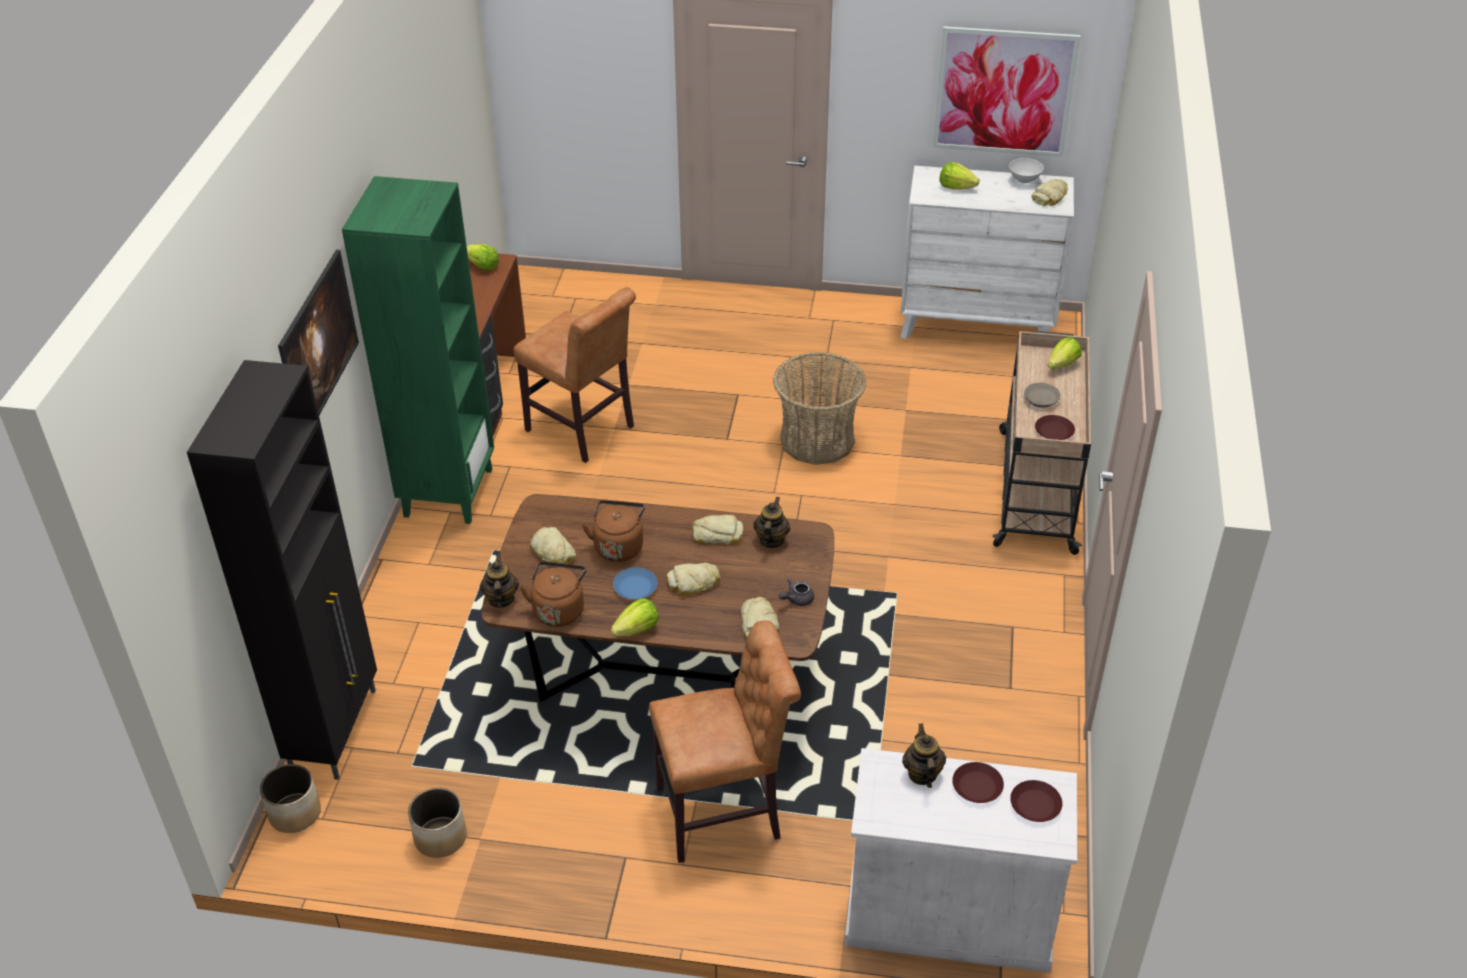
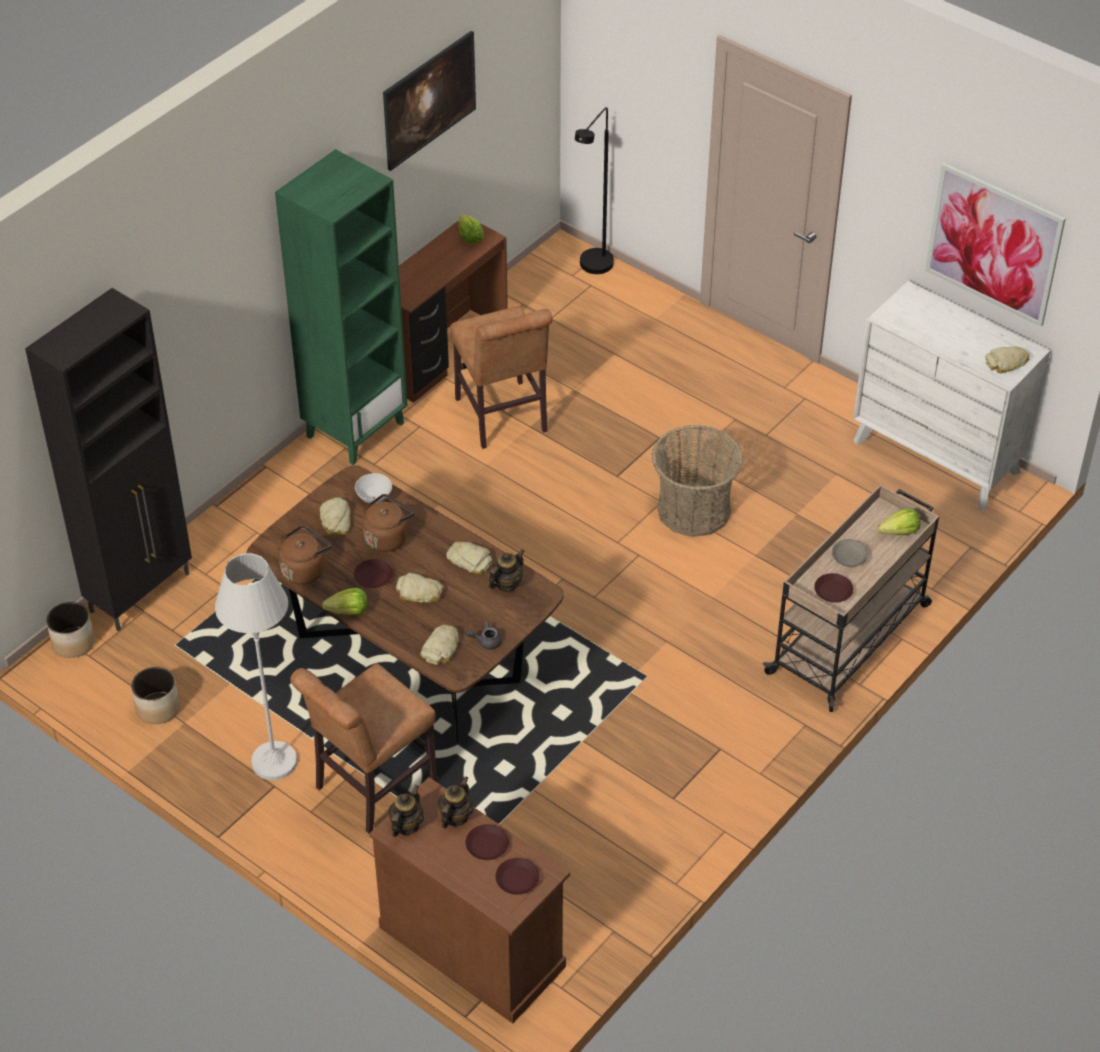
camera: 30 degrees right, 5 degrees up
picture [278,250,359,415] -> picture moved to [383,31,476,171]
teapot [480,554,519,608] -> teapot moved to [388,785,424,837]
blue plate [613,568,657,599] -> brown plate [354,559,393,588]
brown chair [649,620,801,863] -> brown chair turned 120 degrees clockwise [290,663,437,833]
white cabinet [844,748,1077,973] -> brown cabinet [369,777,570,1023]
lettuce [940,162,980,190] -> none
white bowl [1009,158,1044,184] -> white bowl moved to [355,473,392,504]
none -> white floor lamp [215,553,297,780]
none -> black floor lamp [575,107,614,274]

